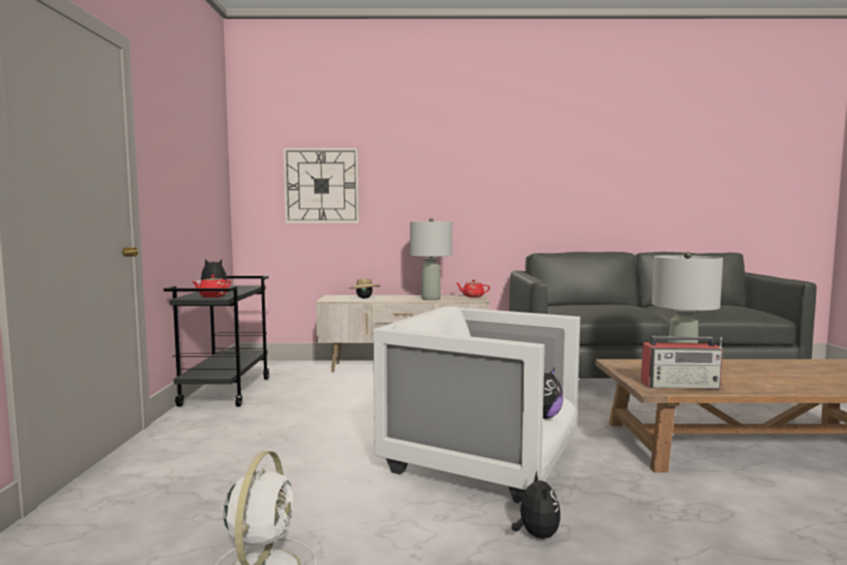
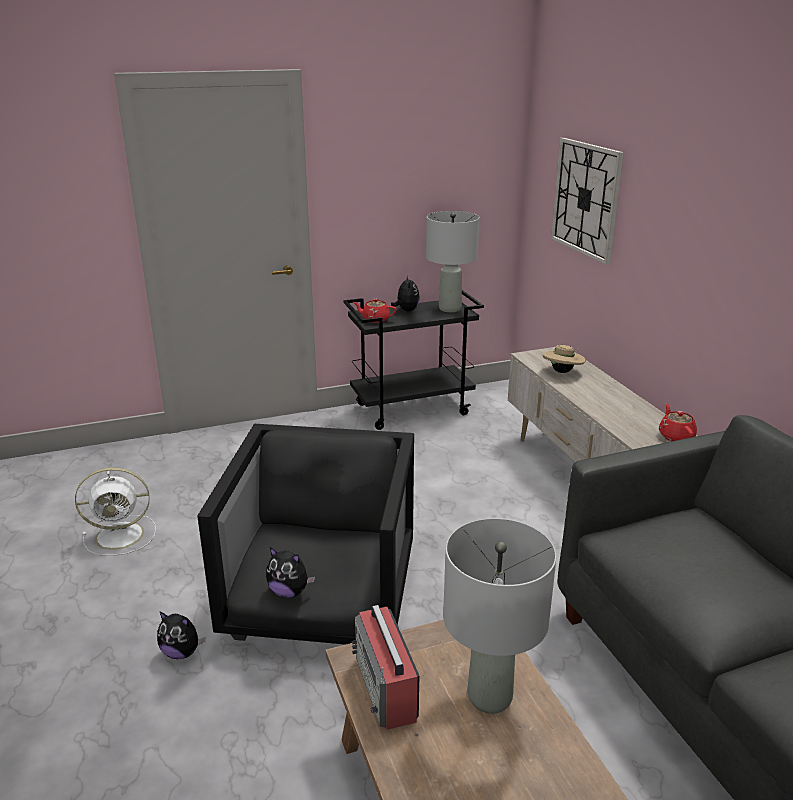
camera: 70 degrees right, 20 degrees up
white armchair [373,306,580,503] -> black armchair [197,424,414,645]
grey table lamp [410,218,452,300] -> grey table lamp moved to [426,211,479,312]
plush toy [512,472,561,539] -> plush toy turned 45 degrees clockwise [157,611,206,659]

